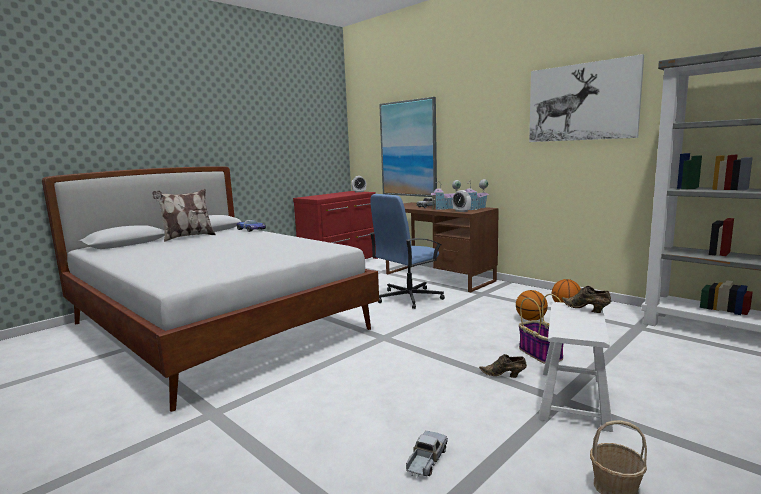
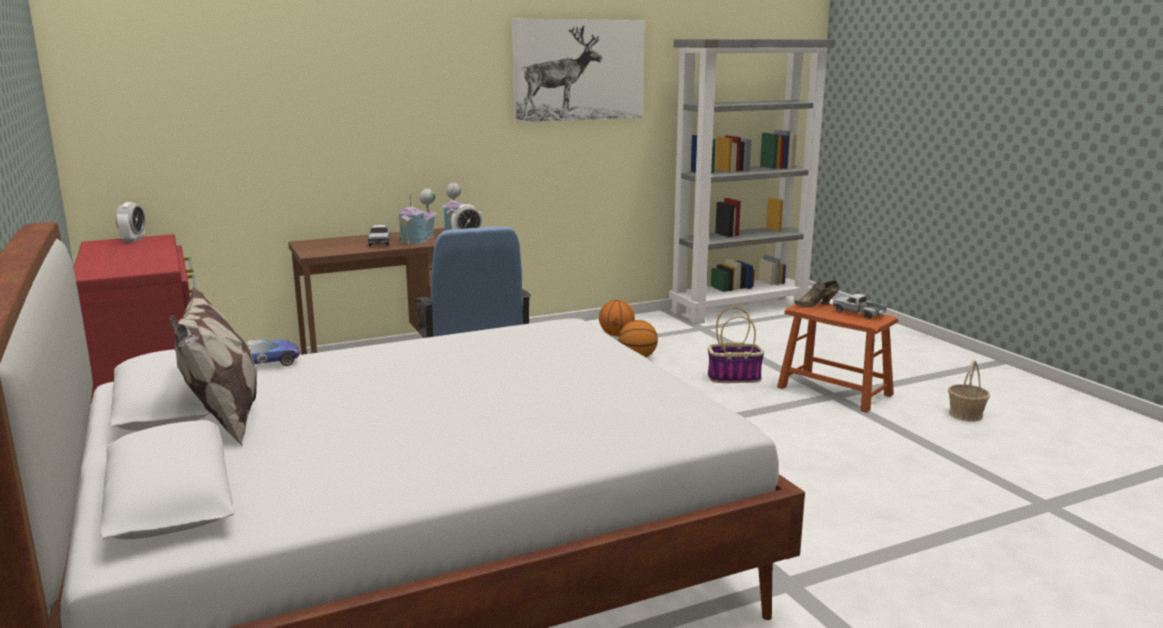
camera: 70 degrees left, 5 degrees up
picture [379,97,437,197] -> none
toy truck [406,431,448,476] -> toy truck moved to [833,294,887,319]
brown shoe [479,354,527,378] -> none
white stool [538,302,613,432] -> brown stool [777,302,898,413]

